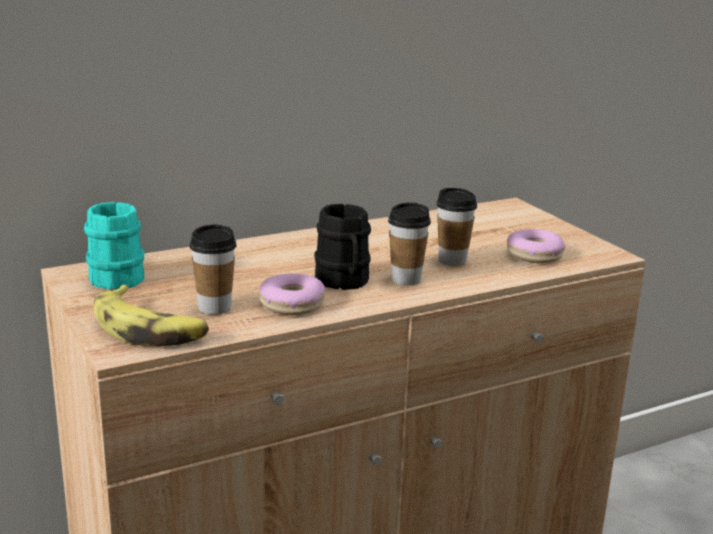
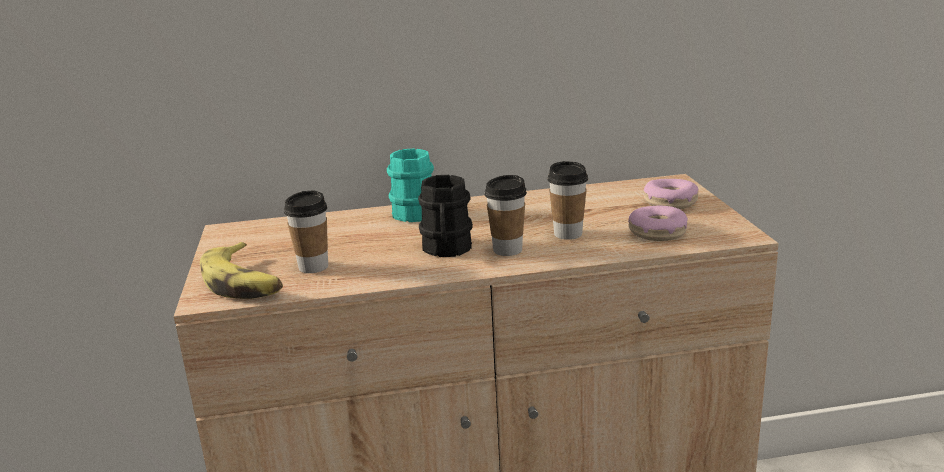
camera: 20 degrees right, 0 degrees up
turquoise mug [84,202,144,290] -> turquoise mug moved to [387,149,434,222]
donut [259,274,325,315] -> donut moved to [644,179,699,209]

